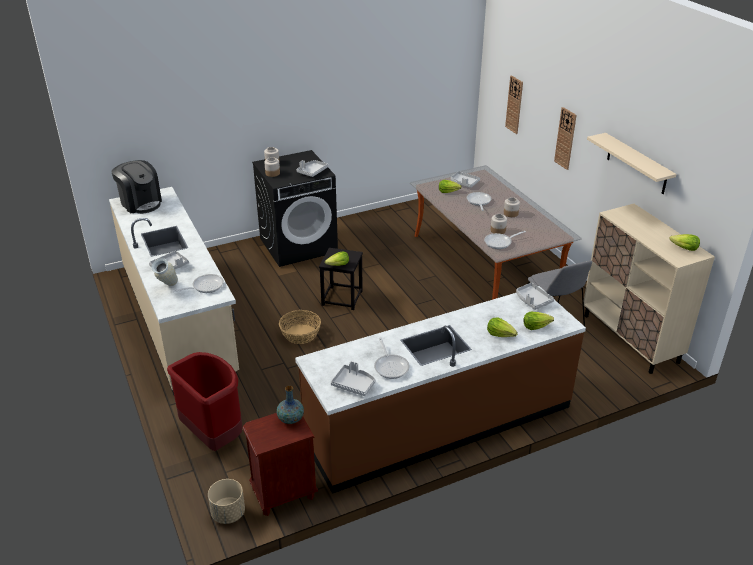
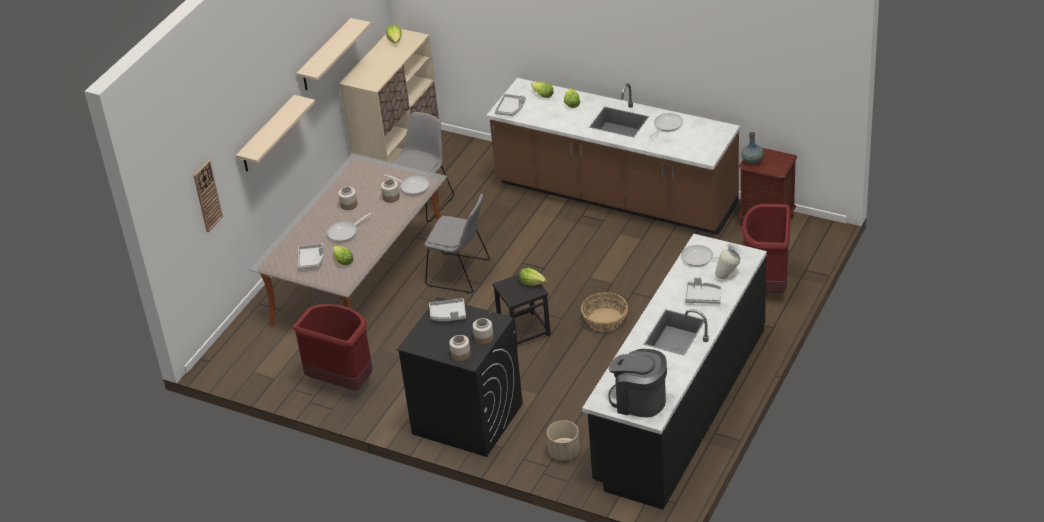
camera: 125 degrees left, 5 degrees up
beige counter [109,187,239,395] -> black counter [582,234,767,509]
coffee machine [111,160,162,214] -> coffee machine turned 75 degrees counterclockwise [608,349,667,417]
beige planter [208,479,245,524] -> beige planter moved to [547,420,580,461]
grey tray [331,361,376,396] -> none
wall clock [554,107,577,170] -> beige shelf [236,95,315,172]
none -> red trash can [292,304,372,390]
none -> grey chair [424,194,490,294]

